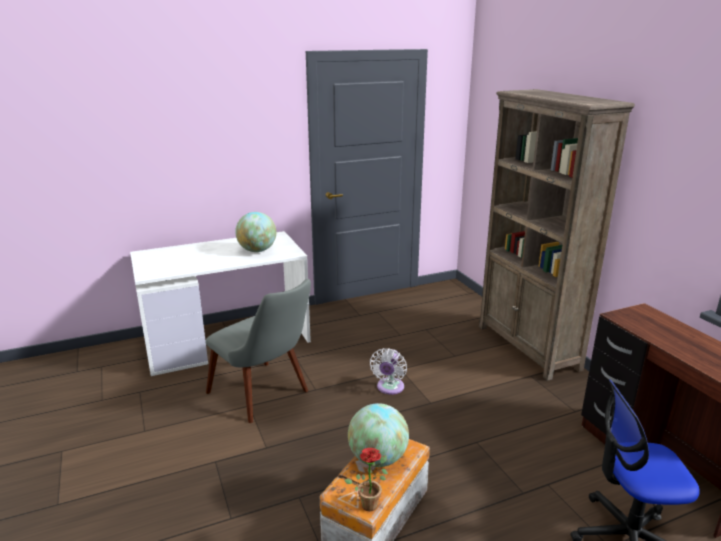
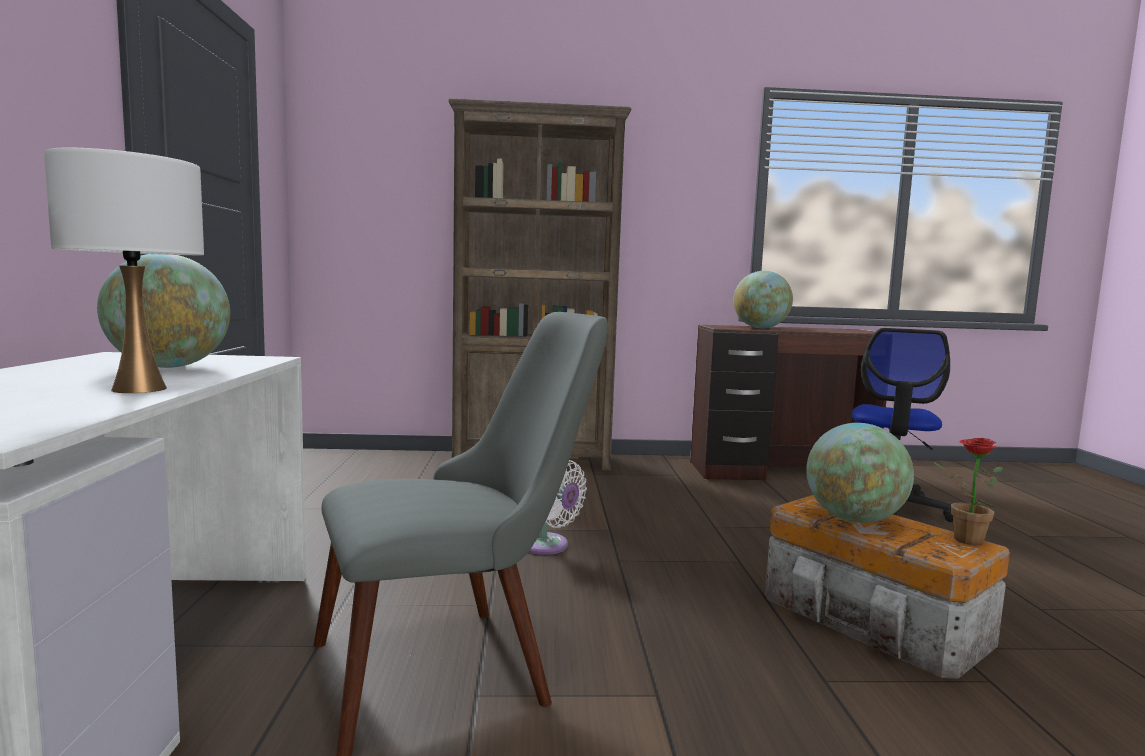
camera: 70 degrees left, 15 degrees down
none -> white table lamp [44,148,204,393]
none -> globe [733,271,793,328]

